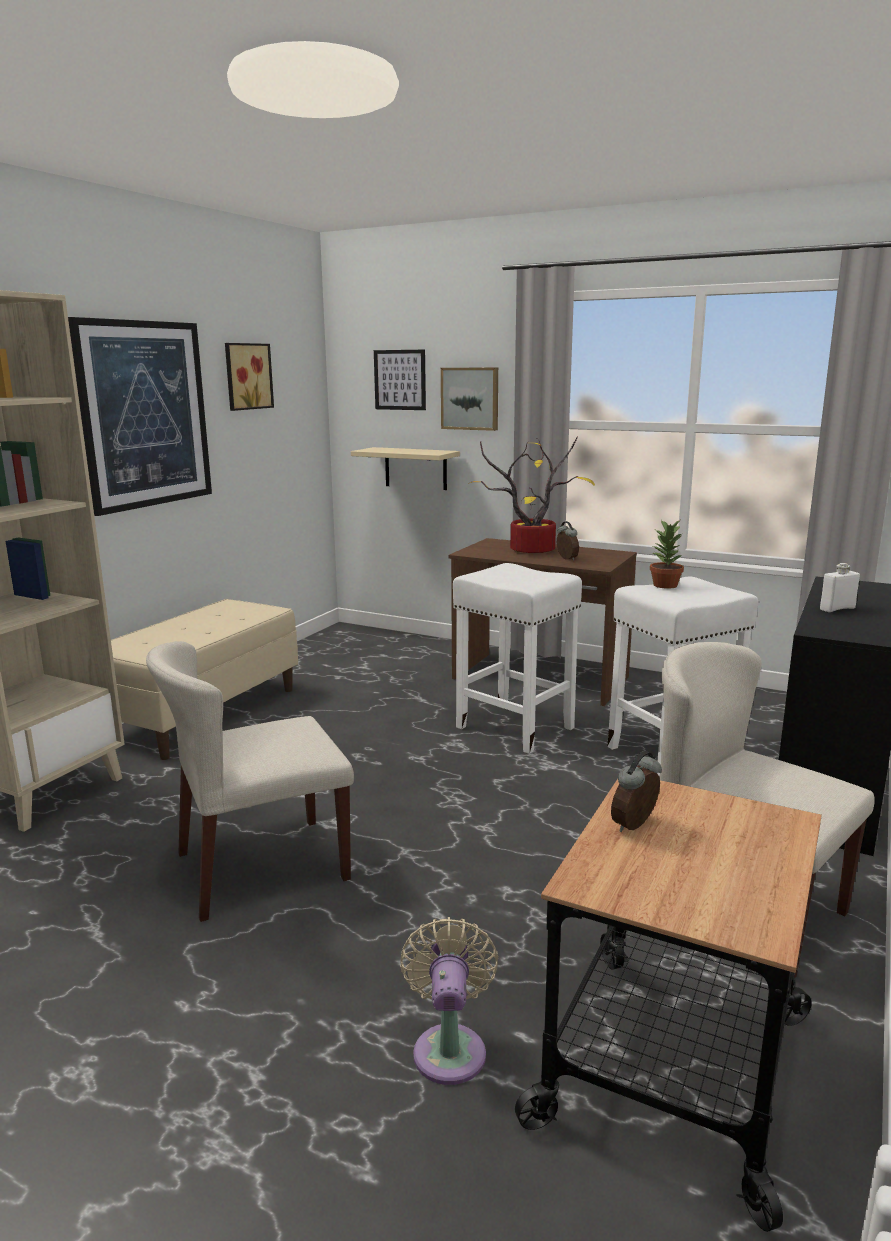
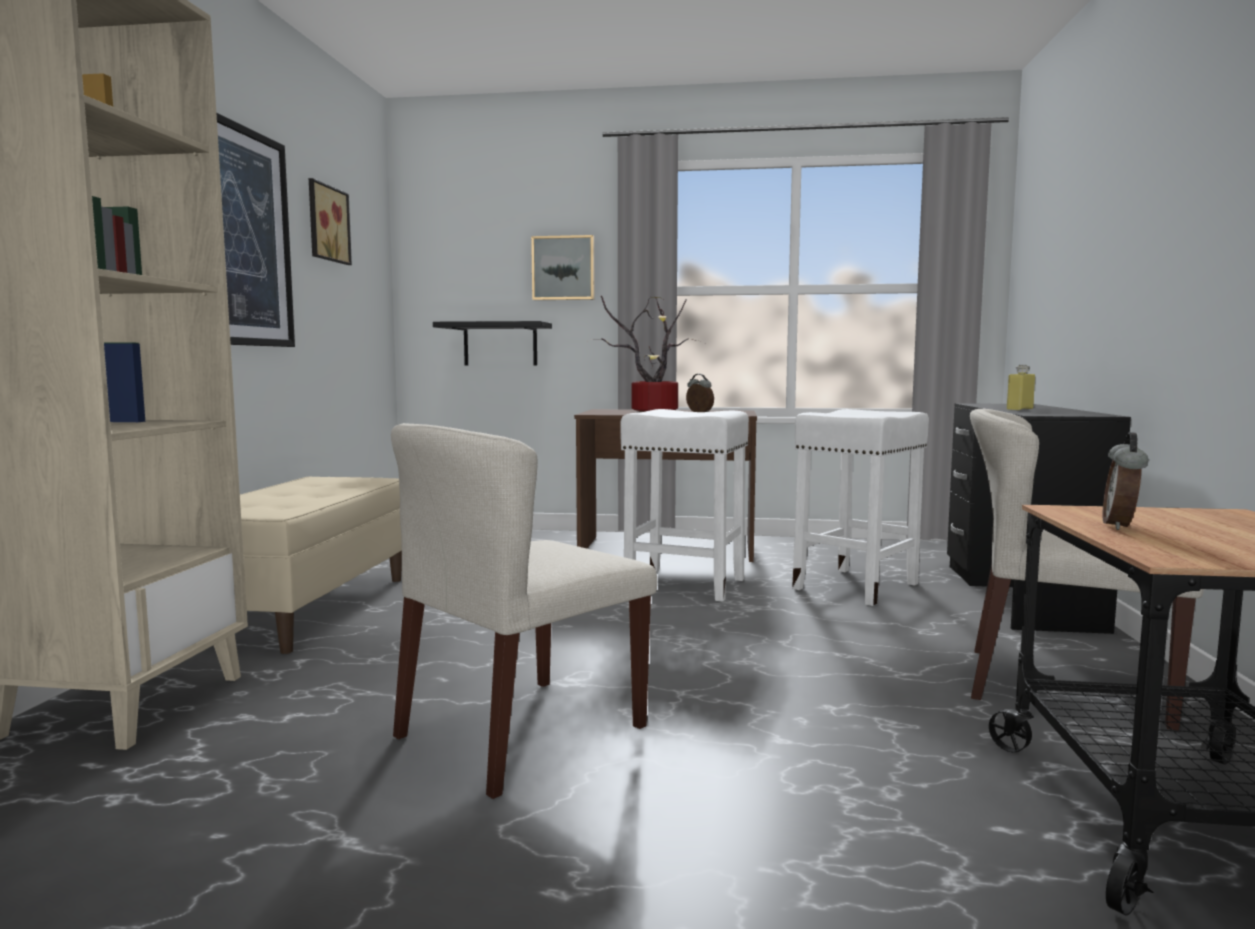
camera: 20 degrees left, 10 degrees down
beige shelf [351,447,460,490] -> black shelf [433,321,552,366]
picture [374,350,426,410] -> none
beige fan [400,917,498,1085] -> none
potted plant [650,520,684,589] -> none
white bottle [820,563,860,612] -> yellow bottle [1007,365,1035,410]

